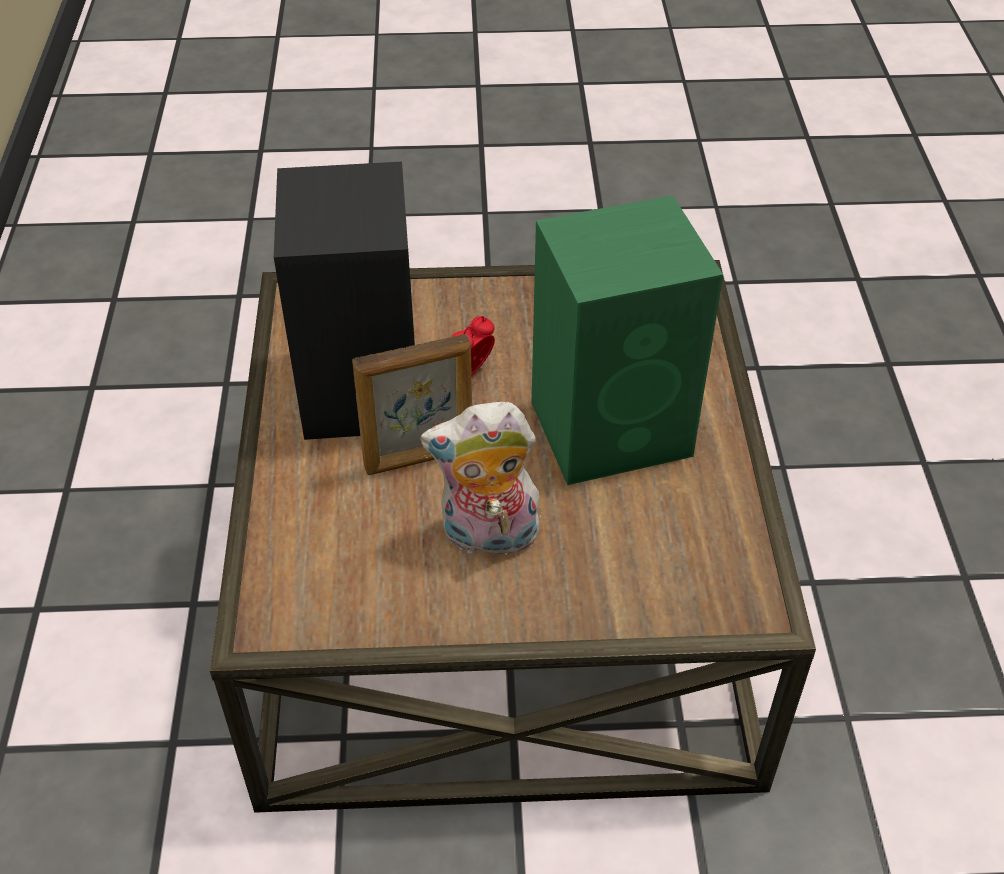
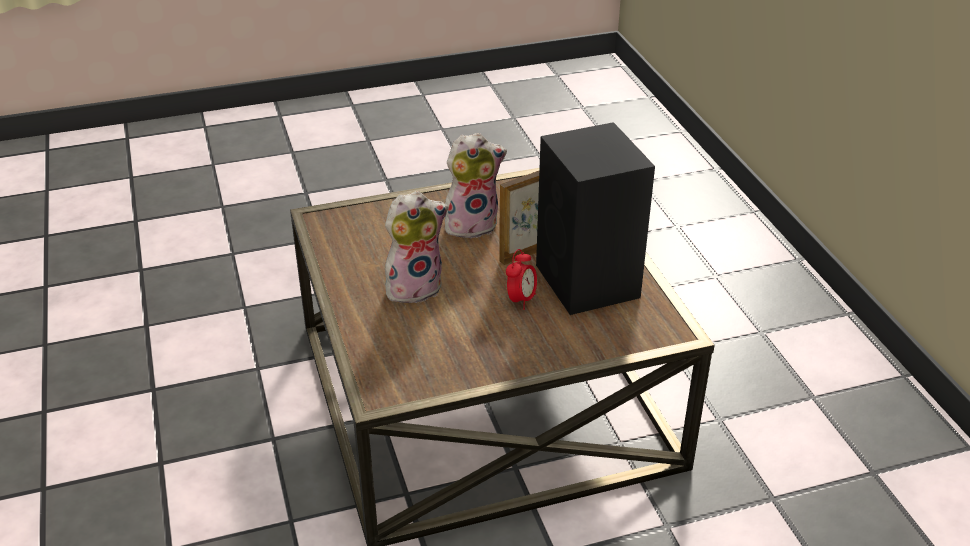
camera: 165 degrees right, 10 degrees down
green speaker [532,195,723,485] -> plush toy [385,191,448,303]

